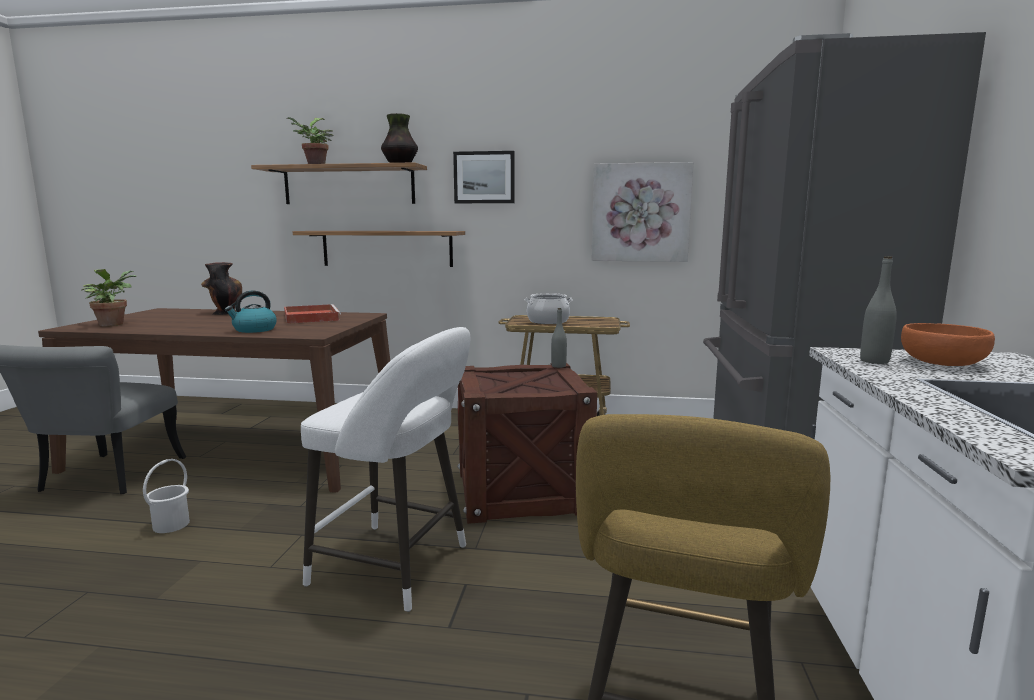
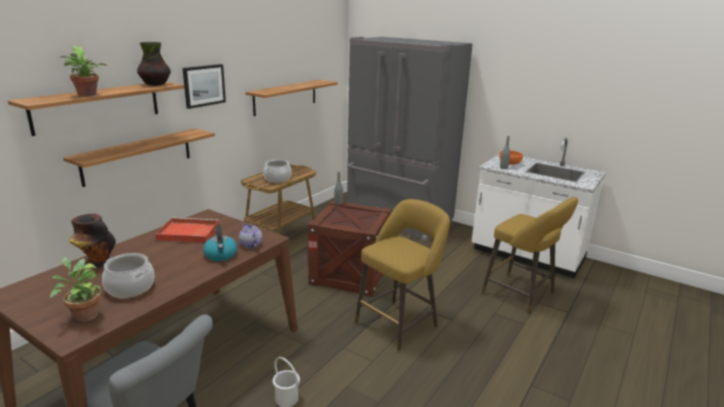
camera: 65 degrees left, 10 degrees up
white stool [301,327,470,612] -> yellow stool [355,199,450,352]
picture [591,162,693,262] -> shelf [245,80,338,116]
none -> cooking pot [102,253,155,298]
none -> teapot [239,223,262,248]

